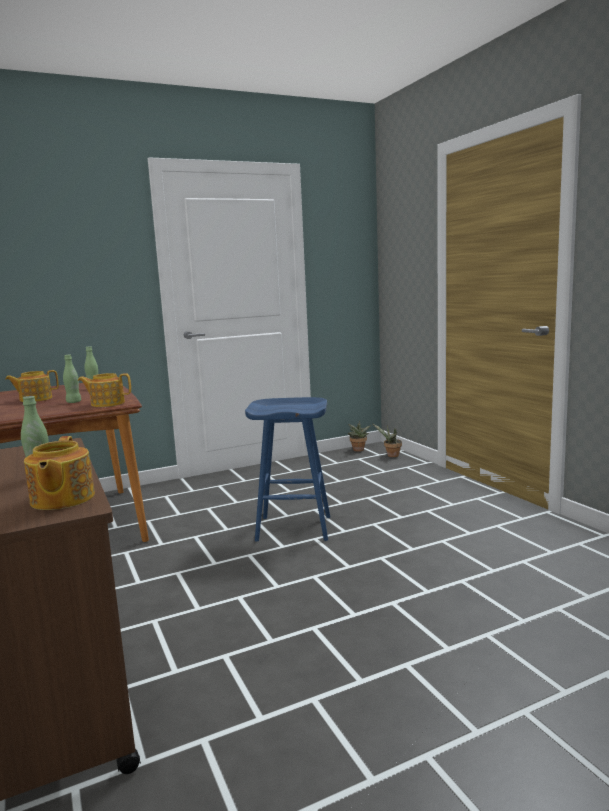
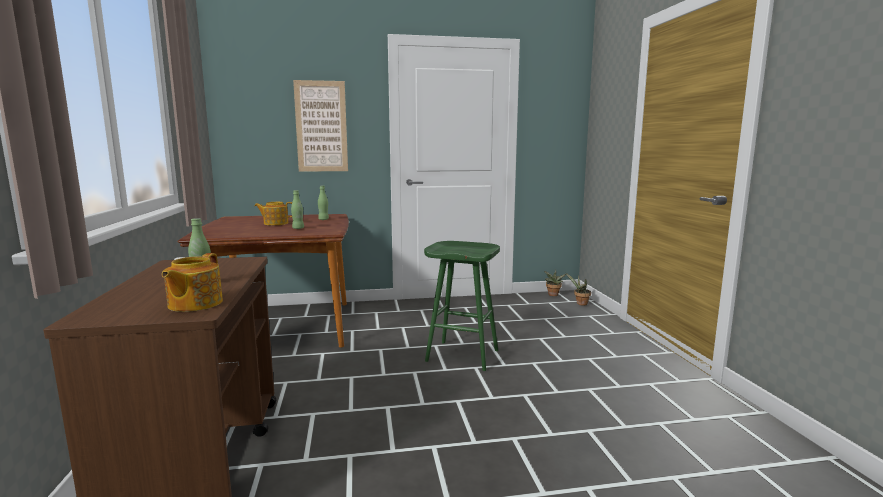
camera: 15 degrees right, 0 degrees up
teapot [78,373,131,407] -> none
blue stool [245,397,330,542] -> green stool [424,241,500,371]
none -> picture [293,80,348,172]

